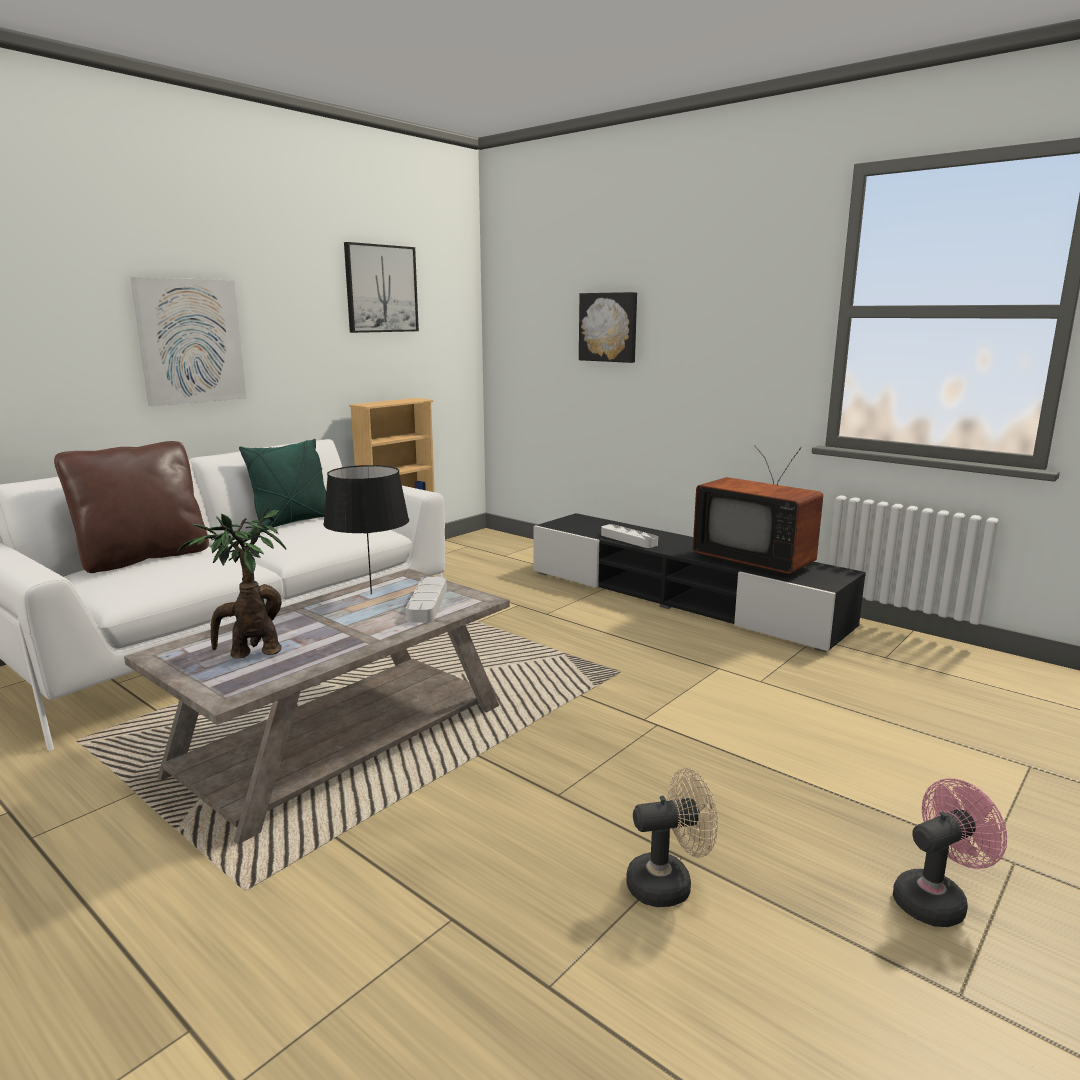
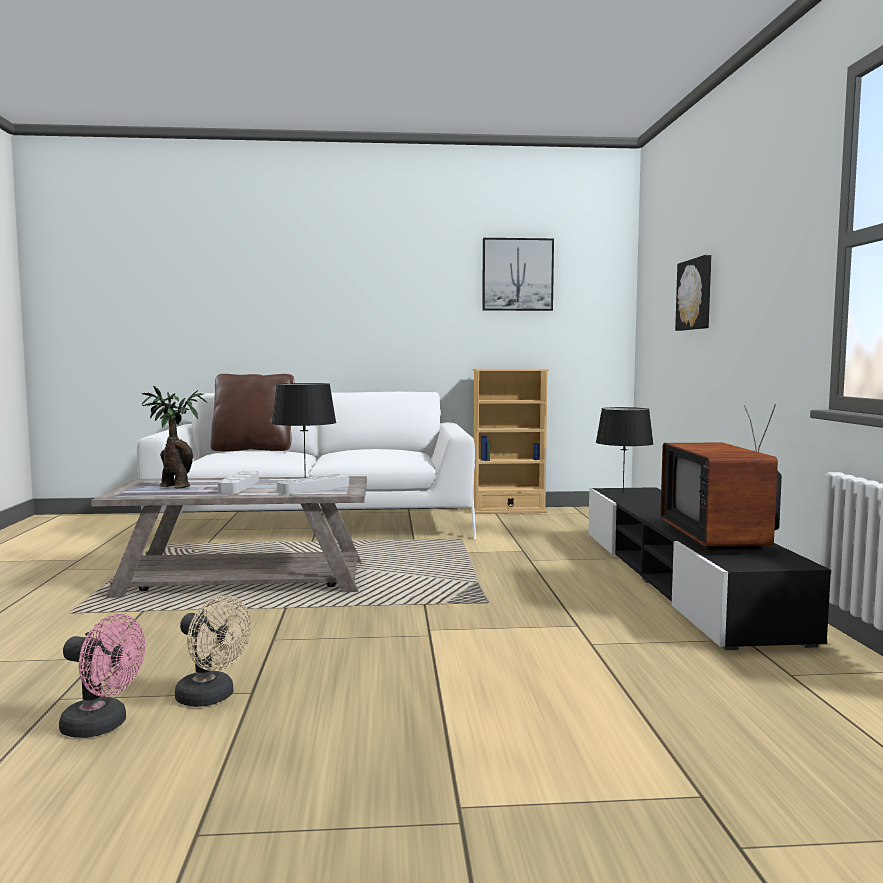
camera: 45 degrees right, 10 degrees down
picture [130,277,247,406] -> none
green pillow [239,439,326,532] -> none
grey tray [601,524,658,548] -> grey tray moved to [217,471,259,493]
pink fan [893,778,1007,927] -> pink fan moved to [59,614,145,738]
none -> black table lamp [596,407,654,494]

